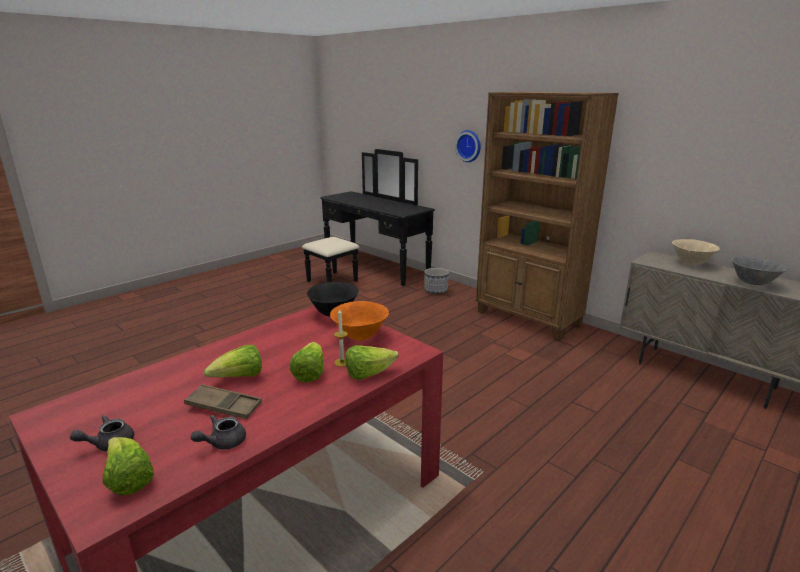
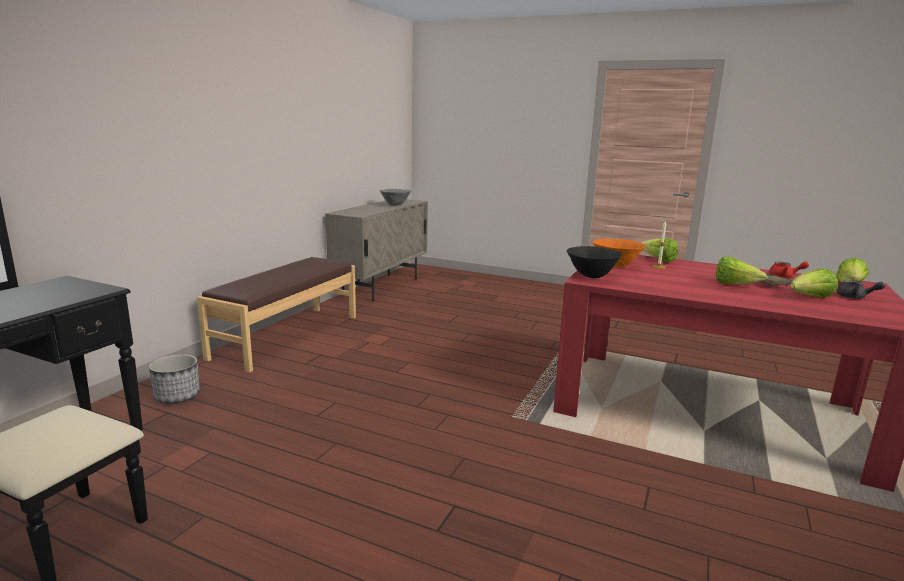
camera: 110 degrees left, 5 degrees down
grey teapot [191,415,246,450] -> red teapot [769,262,809,278]
lettuce [290,342,324,382] -> lettuce moved to [790,268,838,298]
wall clock [455,130,481,162] -> none
brown bookcase [476,92,619,341] -> brown bench [197,257,356,373]
beige bowl [672,239,720,265] -> none

